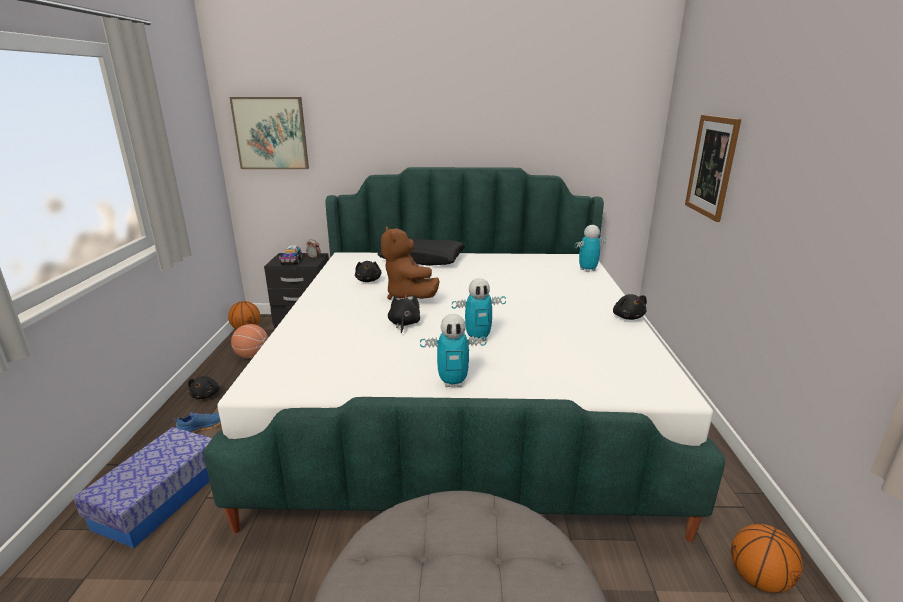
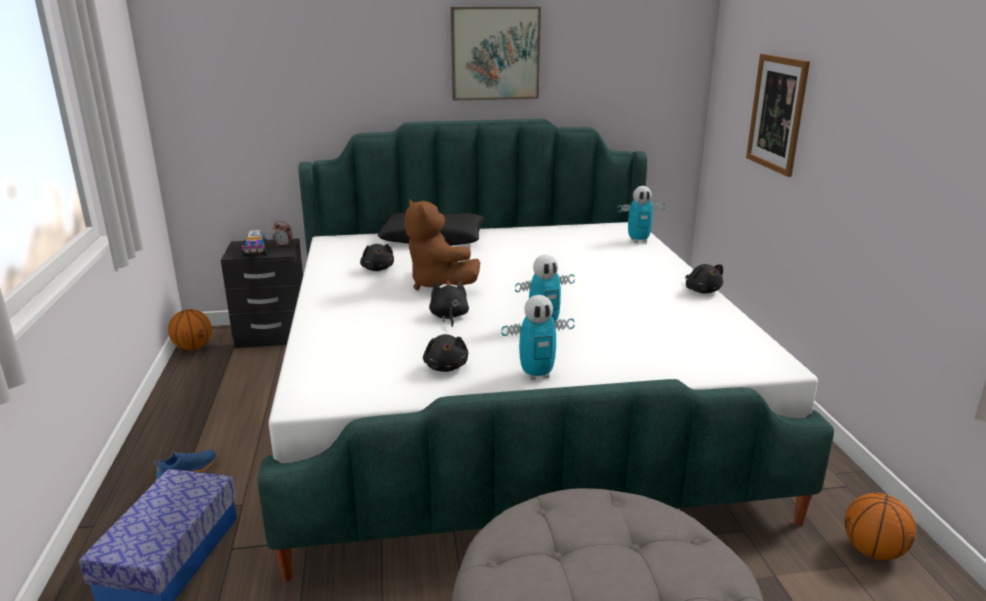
camera: 10 degrees left, 0 degrees up
black plush toy [188,376,219,399] -> black plush toy moved to [423,334,468,372]
picture [229,97,309,169] -> picture moved to [451,6,541,100]
basketball [231,324,268,358] -> none
toy robot [575,225,606,272] -> toy robot turned 150 degrees counterclockwise [617,186,665,243]

